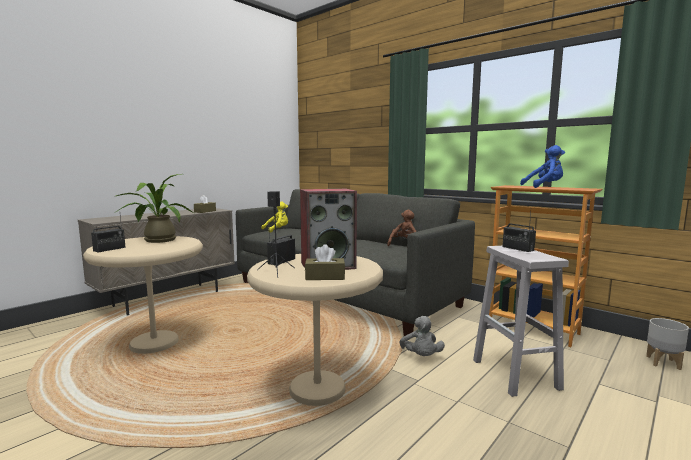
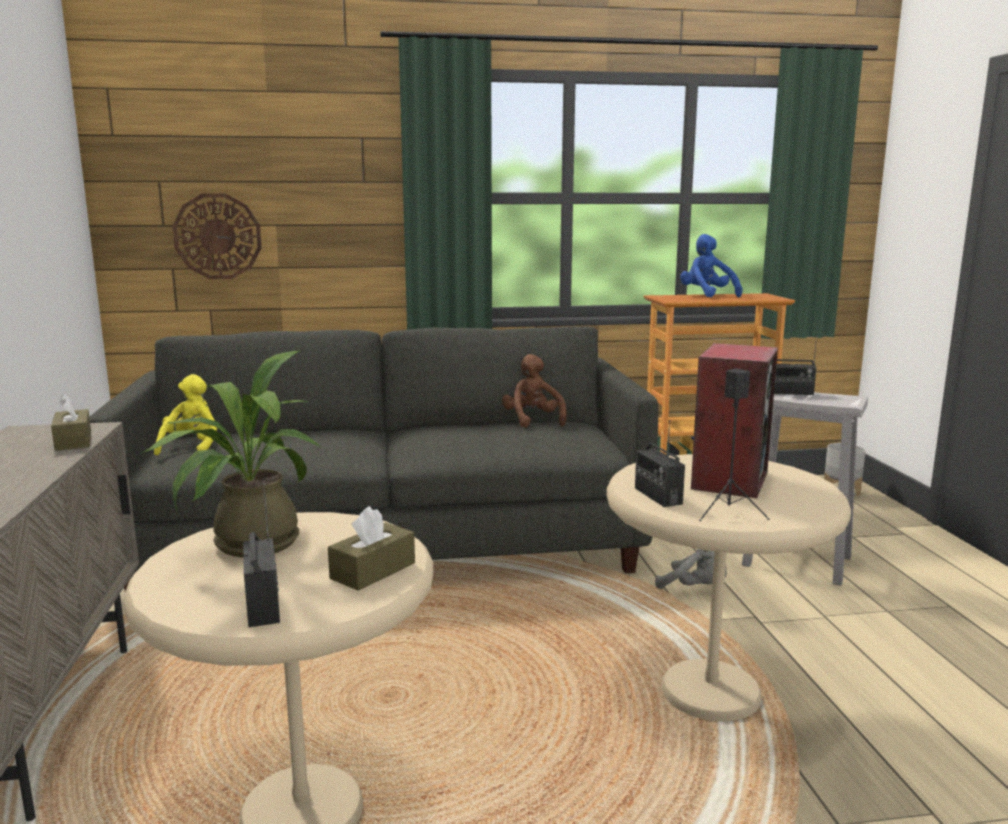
camera: 50 degrees left, 5 degrees up
brown tissue box [305,244,345,280] -> brown tissue box moved to [328,506,415,591]
blue plush toy [520,145,565,188] -> blue plush toy turned 60 degrees counterclockwise [680,234,743,297]
none -> wall clock [172,193,262,279]

